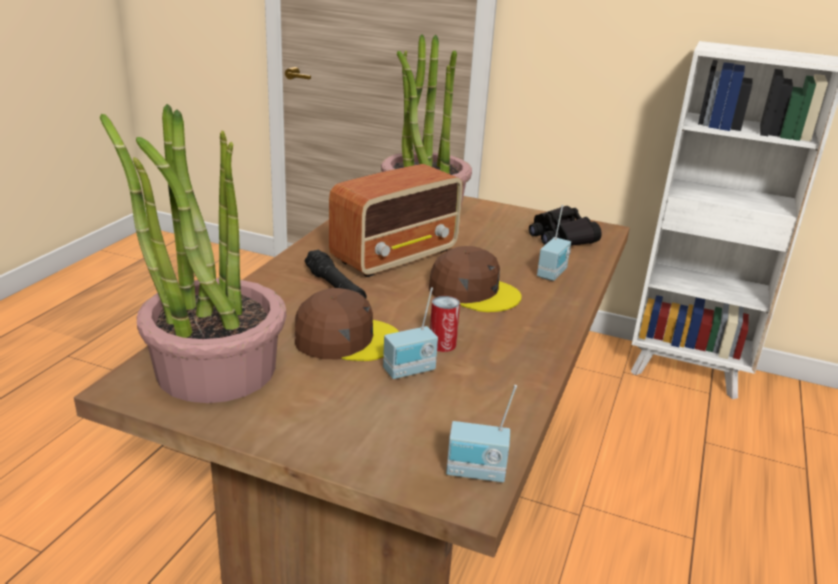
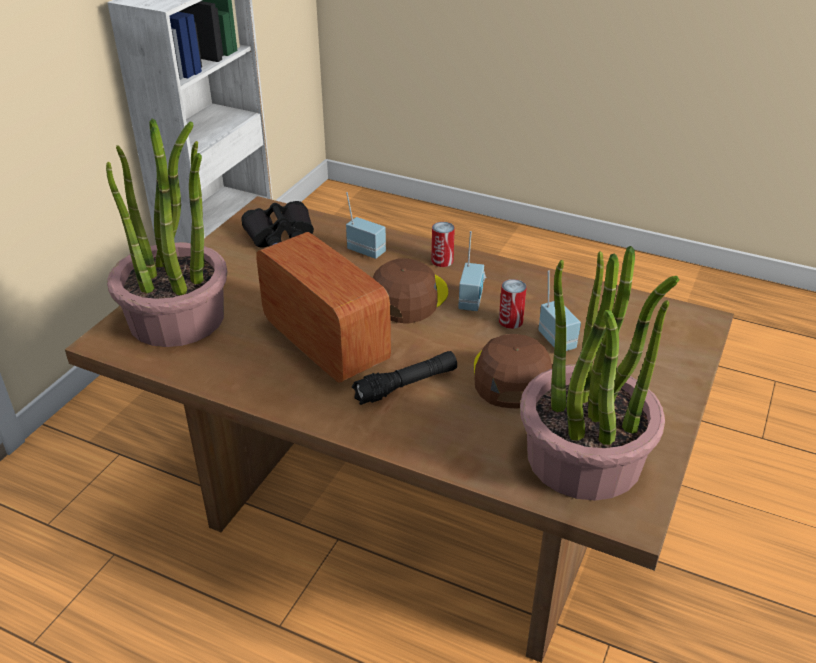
camera: 85 degrees left, 10 degrees up
radio [446,385,517,482] -> radio moved to [458,231,486,311]
none -> can [431,222,455,267]

